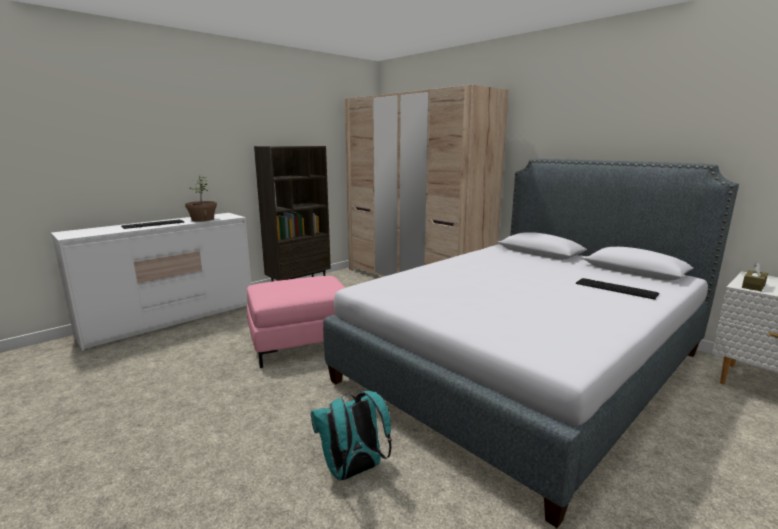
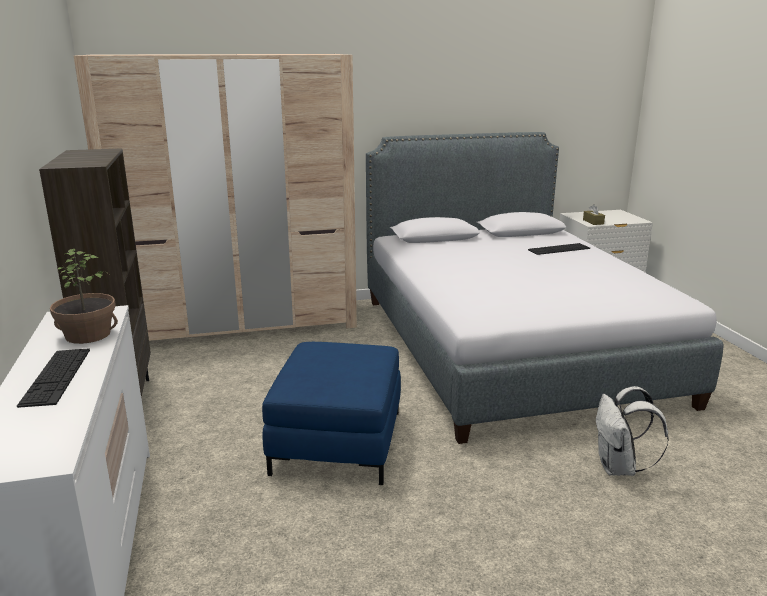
camera: 60 degrees left, 5 degrees up
pink ottoman [247,276,345,368] -> blue ottoman [262,342,401,485]
turquoise backpack [311,391,392,480] -> white backpack [596,386,669,476]

